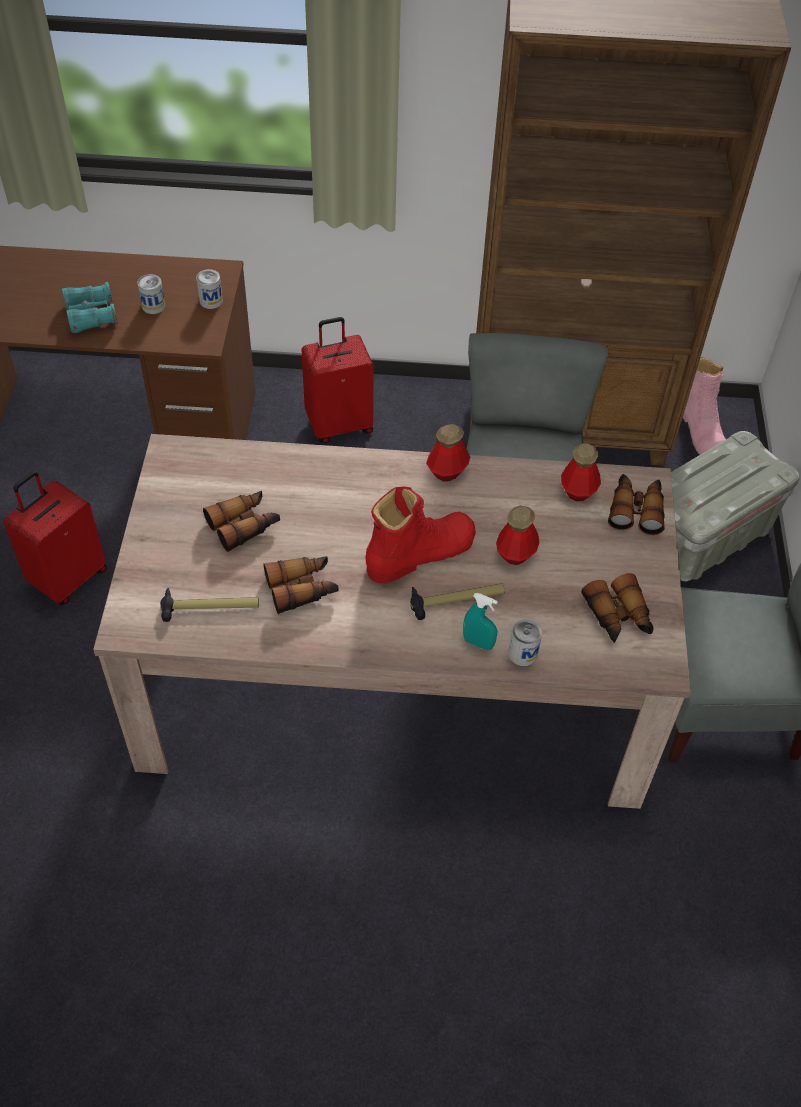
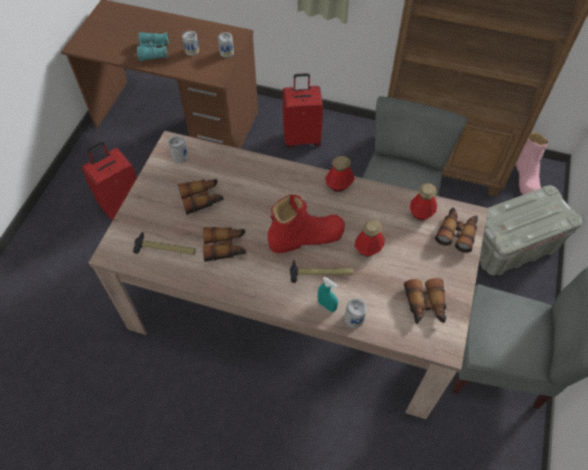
camera: 15 degrees right, 5 degrees up
none -> can [168,135,188,163]

